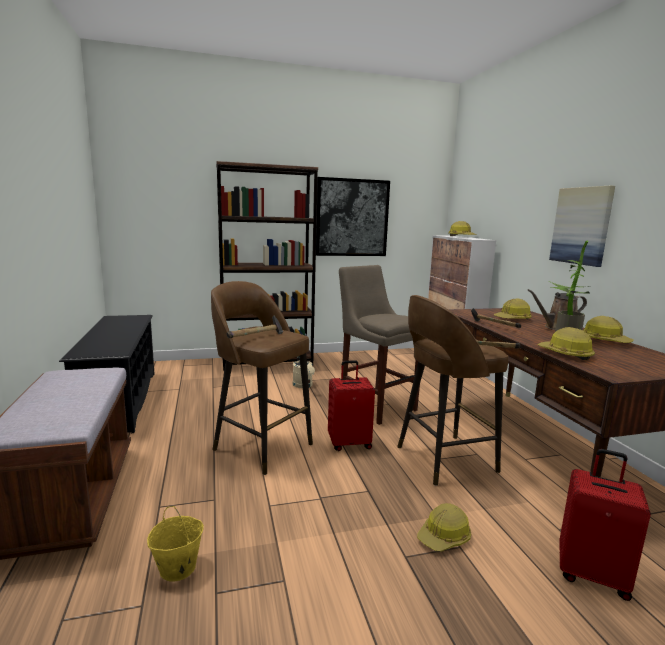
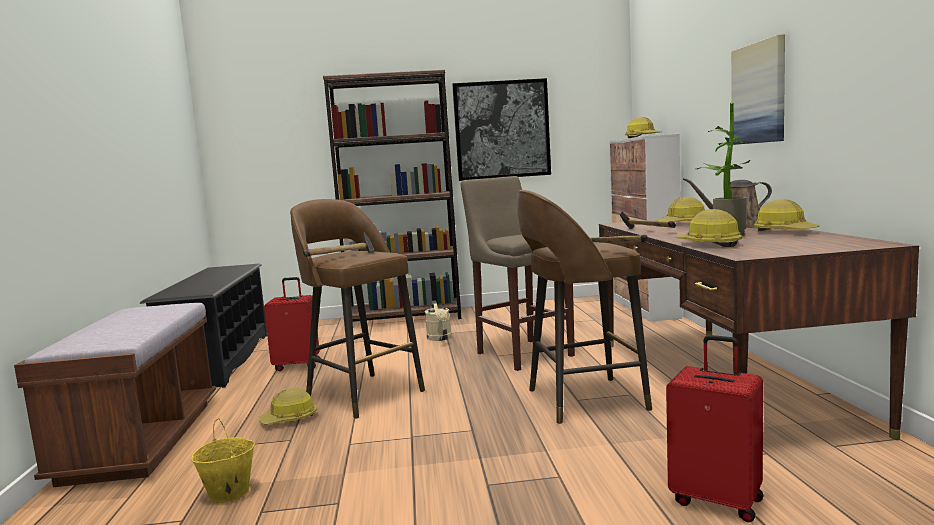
camera: 10 degrees right, 5 degrees down
red suitcase [328,360,375,451] -> red suitcase moved to [264,277,320,371]
hard hat [417,503,471,552] -> hard hat moved to [258,388,317,425]

